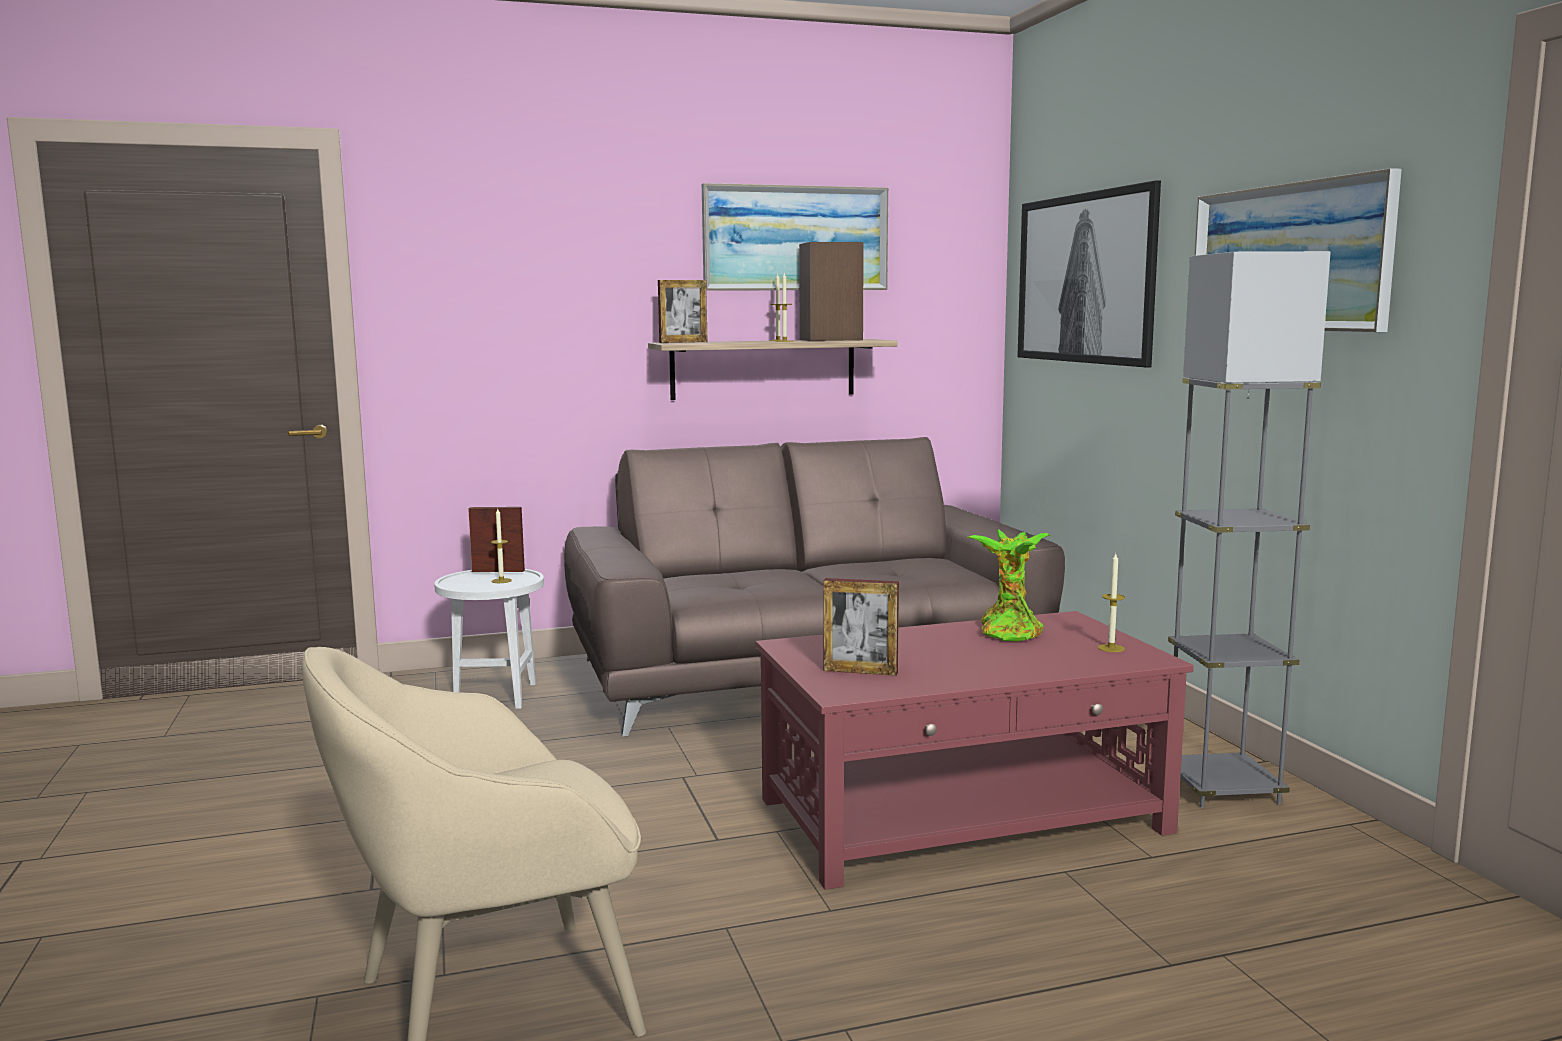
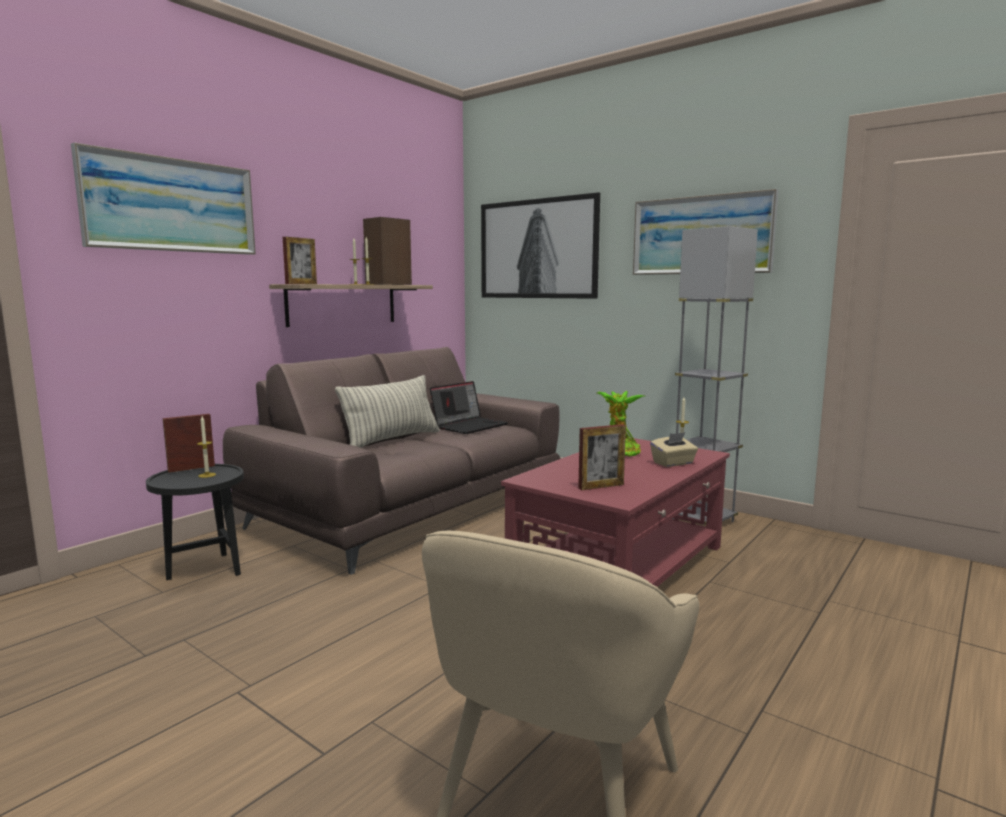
camera: 35 degrees left, 0 degrees up
white side table [434,569,544,709] -> black side table [146,464,244,580]
picture [702,183,888,291] -> picture moved to [71,143,256,255]
none -> pillow [335,375,440,448]
none -> laptop [430,381,508,434]
none -> beige tissue box [650,432,698,467]

